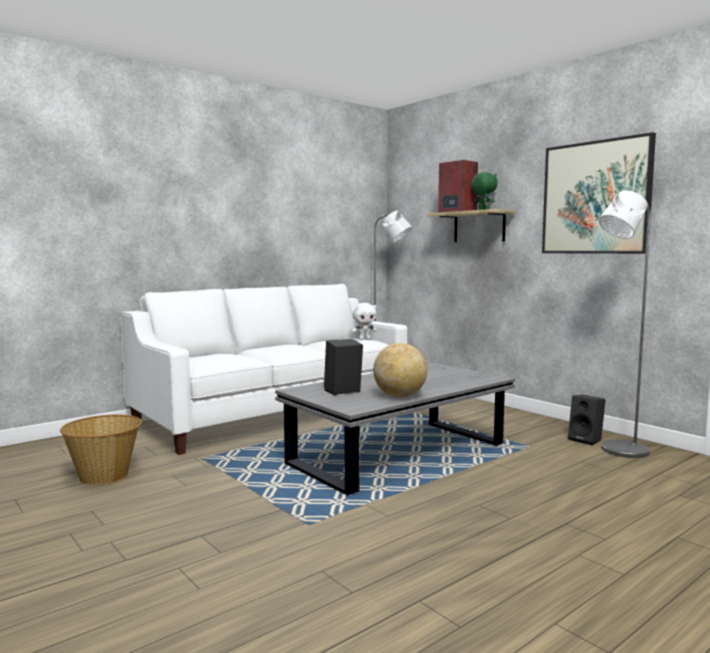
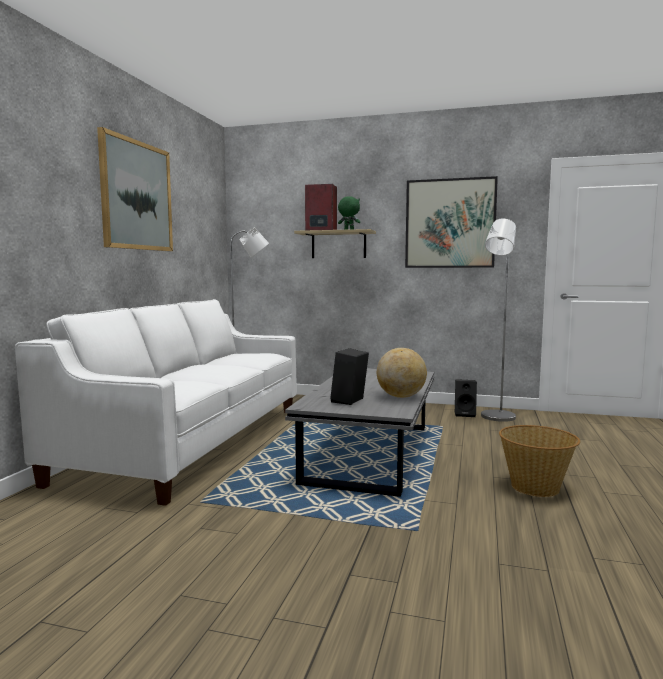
camera: 35 degrees left, 0 degrees up
basket [60,415,142,485] -> basket moved to [499,425,580,497]
white plush toy [352,303,377,340] -> none
none -> picture [97,127,173,251]

